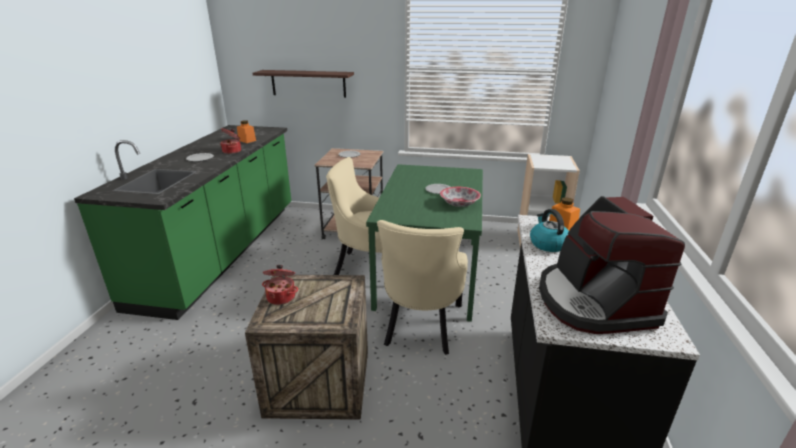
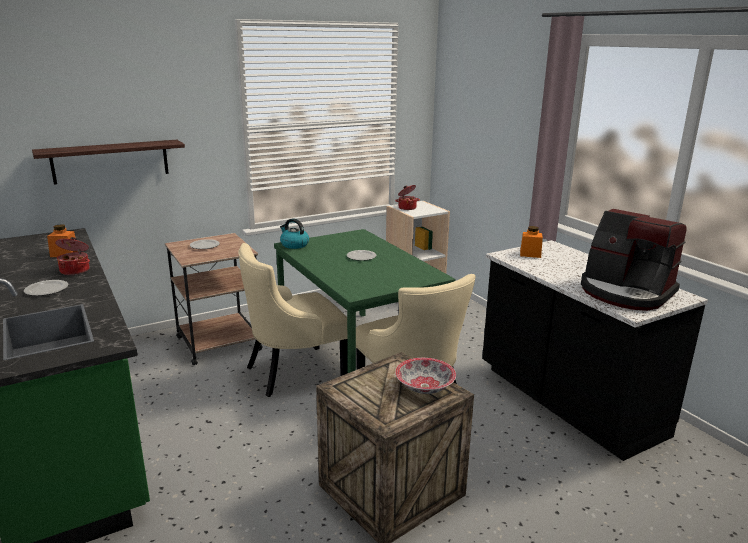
camera: 40 degrees left, 5 degrees down
cooking pot [262,265,298,305] -> cooking pot moved to [395,185,420,210]
bowl [440,187,481,207] -> bowl moved to [395,358,456,394]
kettle [530,209,569,252] -> kettle moved to [280,218,309,249]

